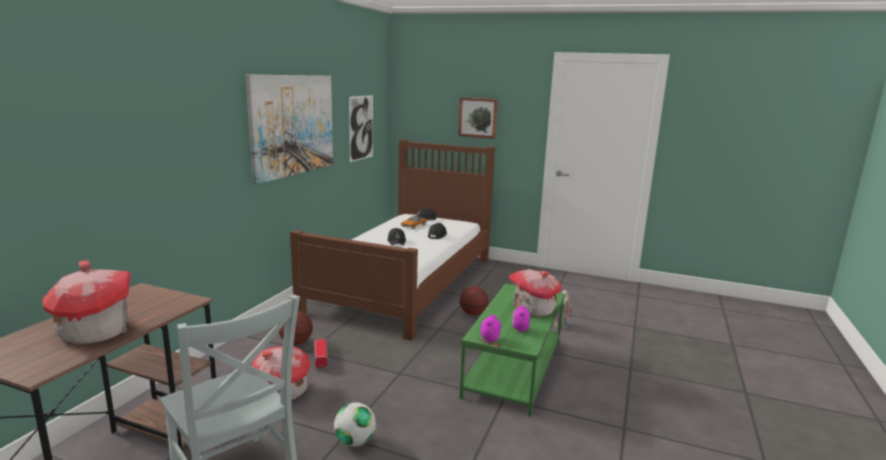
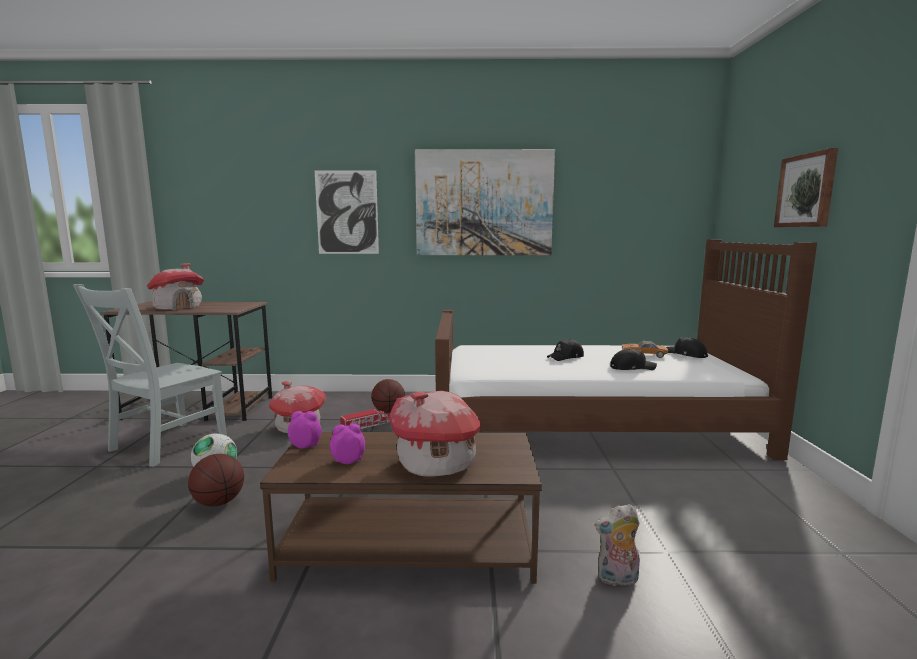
camera: 70 degrees right, 5 degrees down
picture [349,95,373,162] -> picture moved to [315,170,379,254]
green coffee table [459,284,565,417] -> brown coffee table [260,432,542,584]
basketball [460,286,489,315] -> basketball moved to [188,454,244,507]

